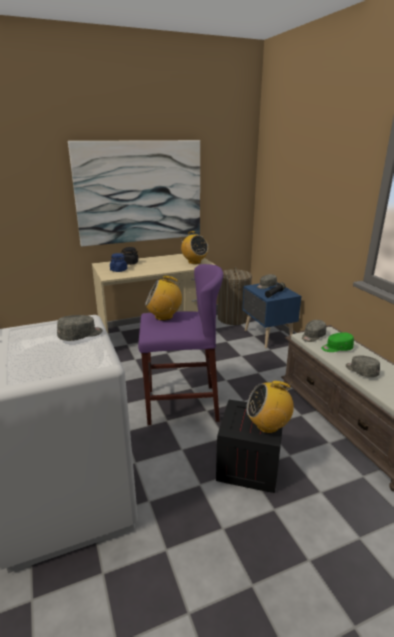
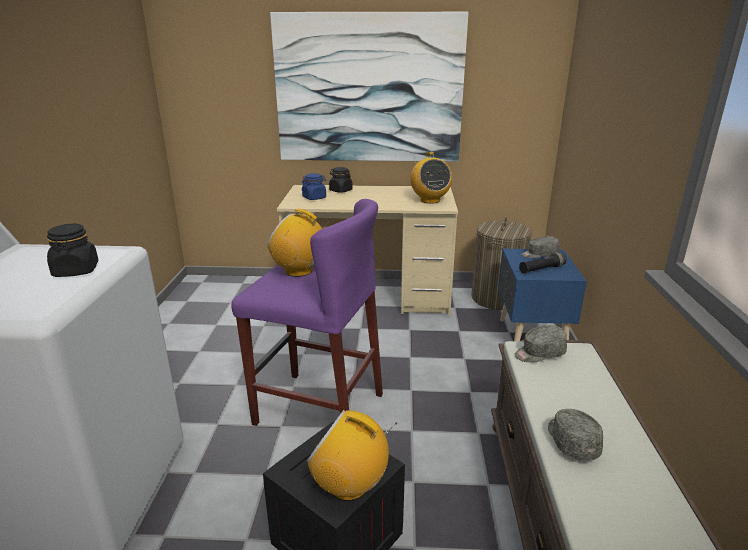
camera: 25 degrees right, 0 degrees up
grey cap [57,315,103,341] -> black jar [47,223,98,277]
green cap [321,332,354,352] -> none

